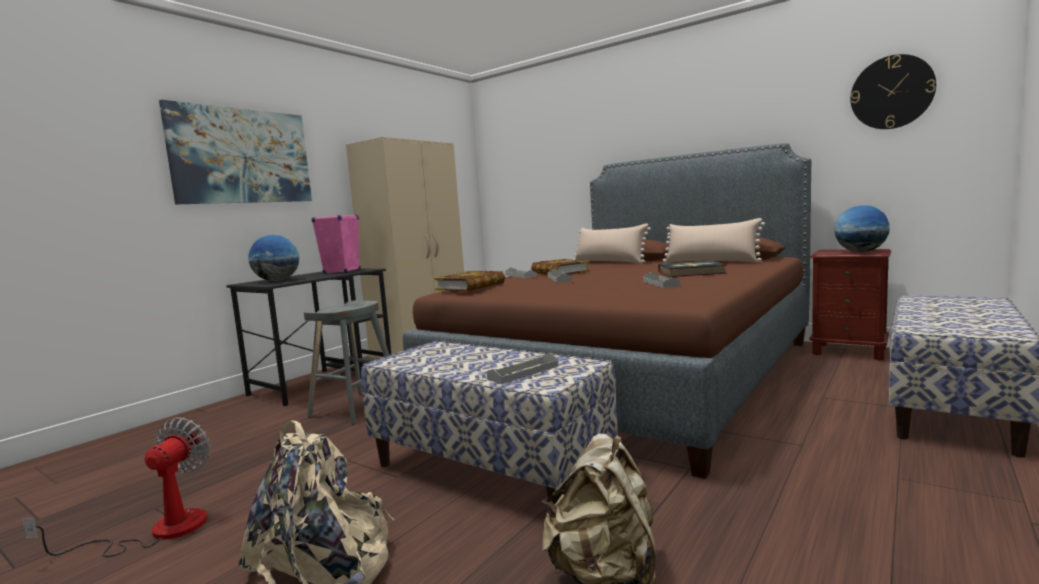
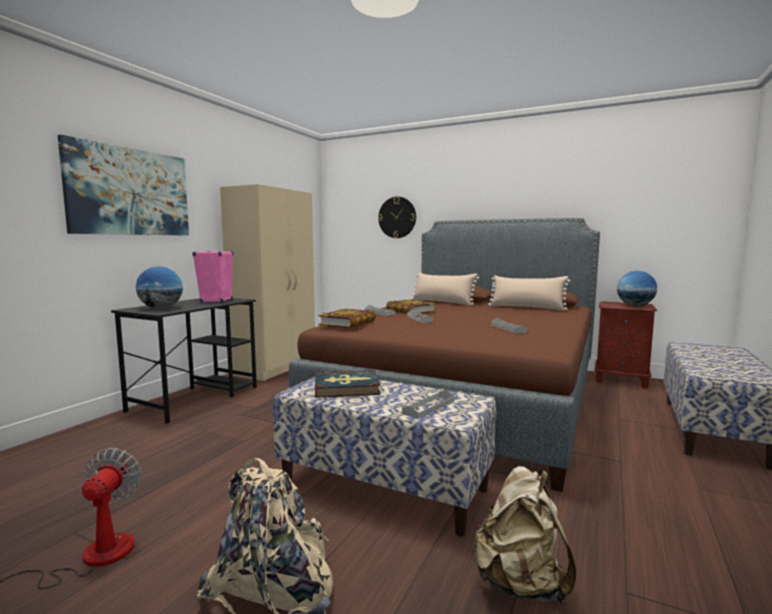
camera: 10 degrees left, 0 degrees up
grey stool [304,301,389,424] -> none
book [658,261,727,277] -> book moved to [314,371,381,398]
wall clock [850,54,936,129] -> wall clock moved to [378,197,416,238]

